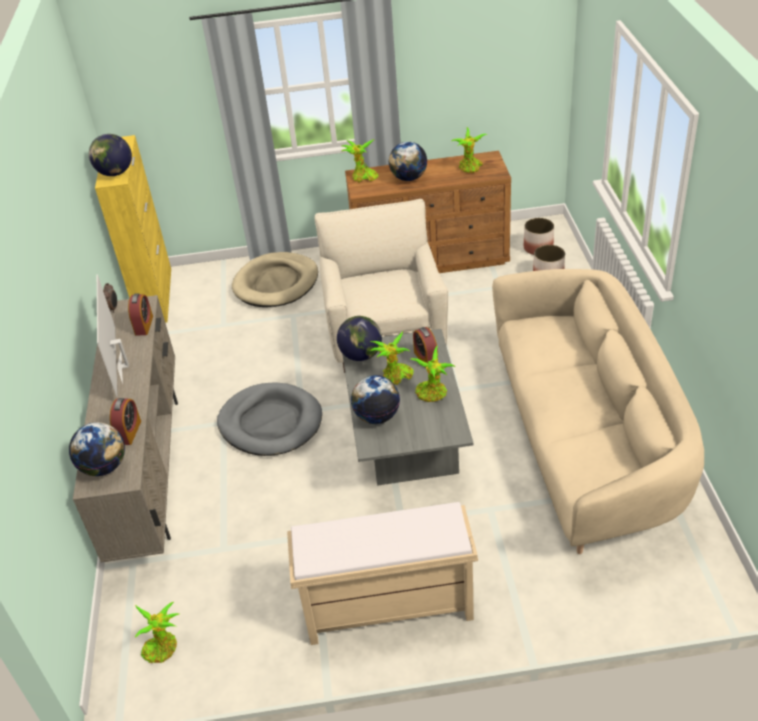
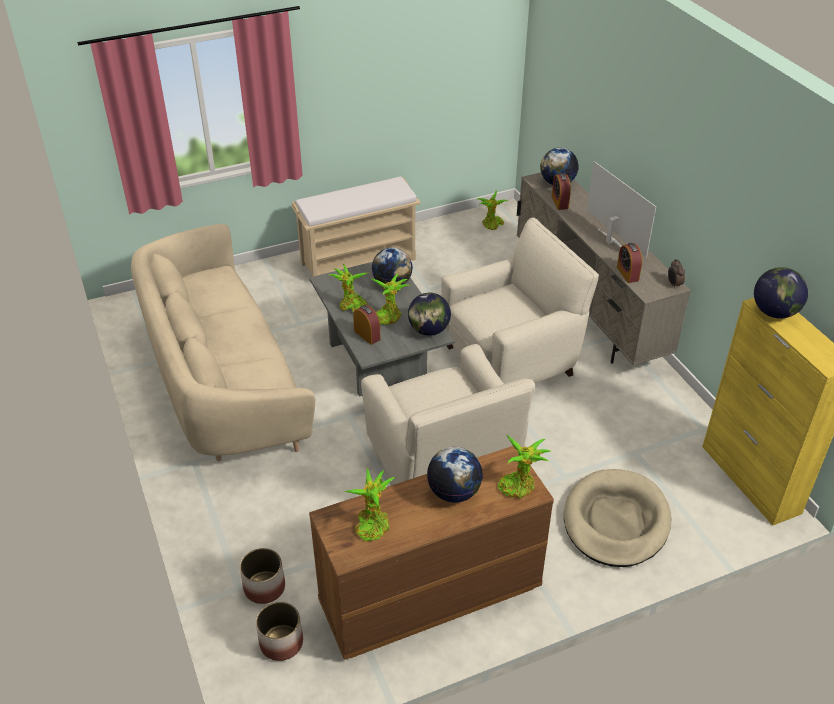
camera: 160 degrees right, 0 degrees up
grey dog bed [217,382,322,456] -> beige armchair [441,218,599,384]

